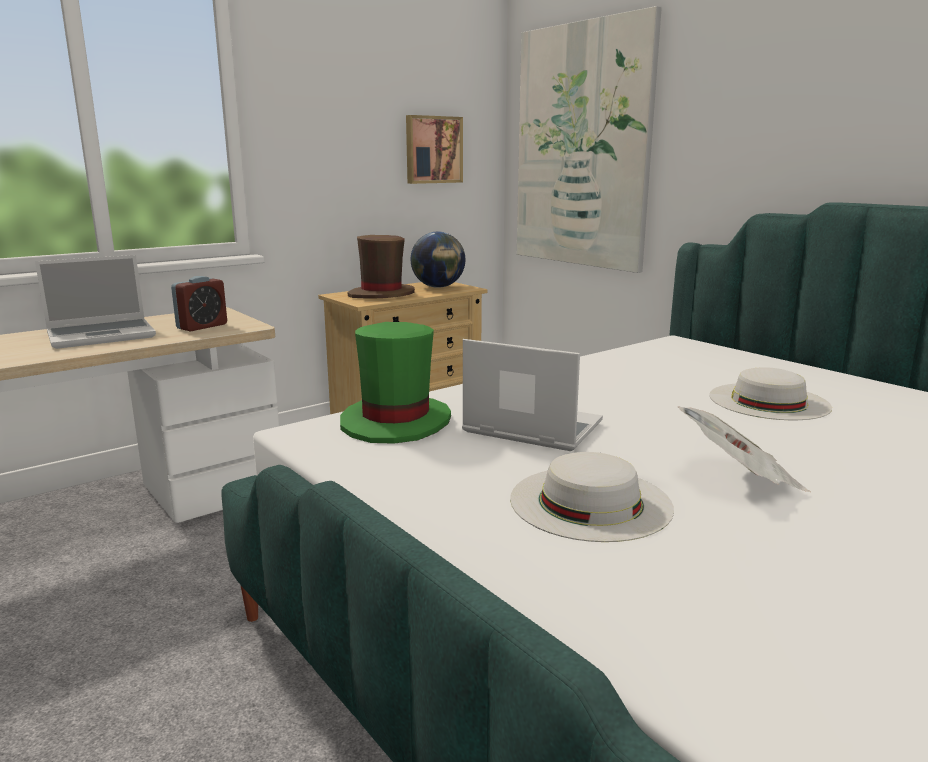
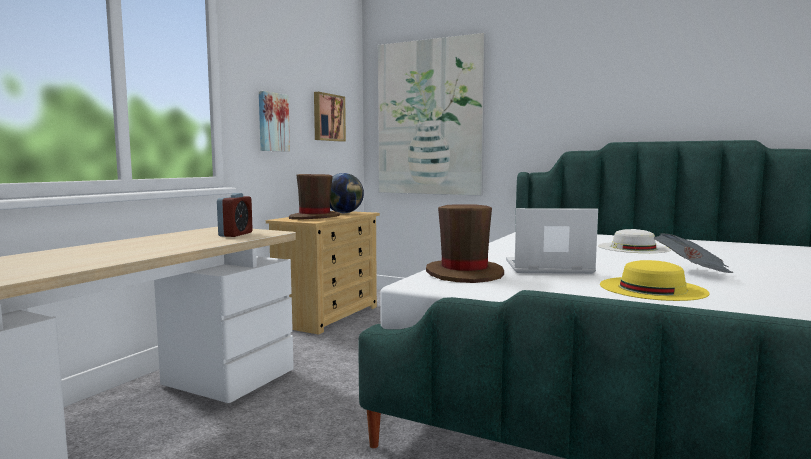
camera: 25 degrees left, 10 degrees down
laptop [35,255,156,349] -> none
green hat [340,322,451,444] -> brown hat [426,204,504,283]
white hat [510,452,674,542] -> yellow hat [600,260,710,301]
none -> picture [259,91,290,152]

